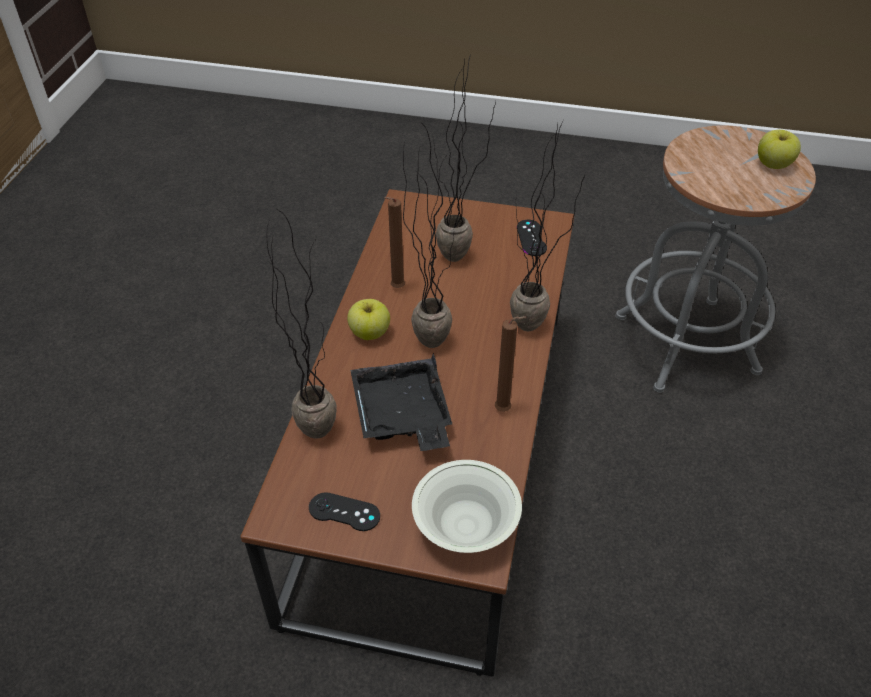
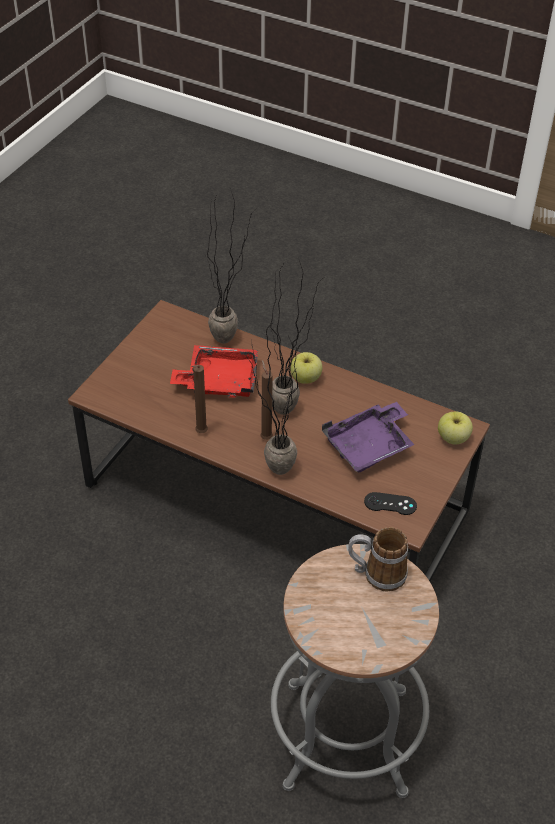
camera: 105 degrees right, 0 degrees up
black game controller [309,492,380,531] -> none
black tray [350,353,452,451] -> red tray [170,345,258,398]
brown candle [384,197,405,288] -> brown candle moved to [260,360,273,440]
white bowl [412,460,522,553] -> none
potted plant [433,54,496,262] -> purple tray [322,402,415,473]
apple [758,130,801,169] -> apple moved to [438,411,473,445]
none -> mug [348,527,408,592]

